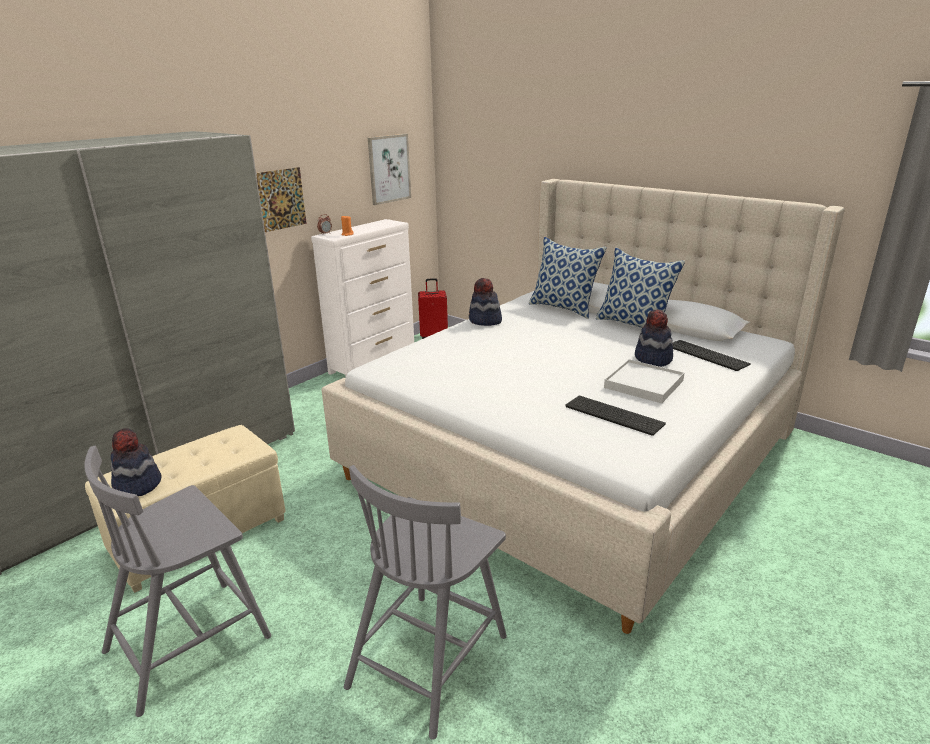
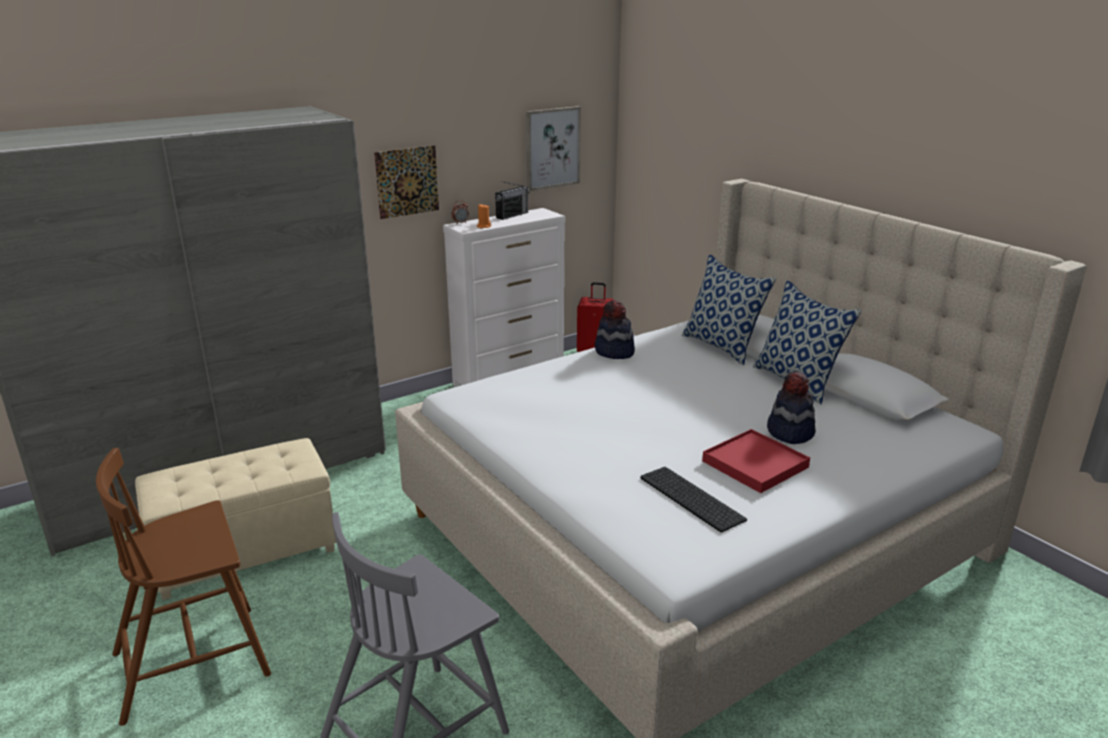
camera: 15 degrees right, 0 degrees up
grey chair [84,446,271,717] -> brown chair [96,448,271,726]
hat [111,428,162,496] -> none
white tray [604,359,684,403] -> red tray [702,429,810,493]
keyboard [673,340,751,371] -> none
none -> radio [495,181,530,220]

